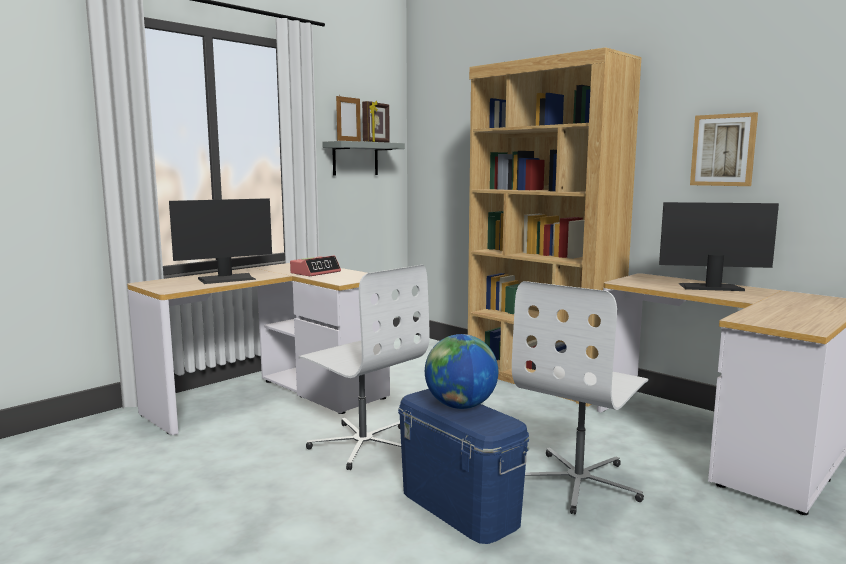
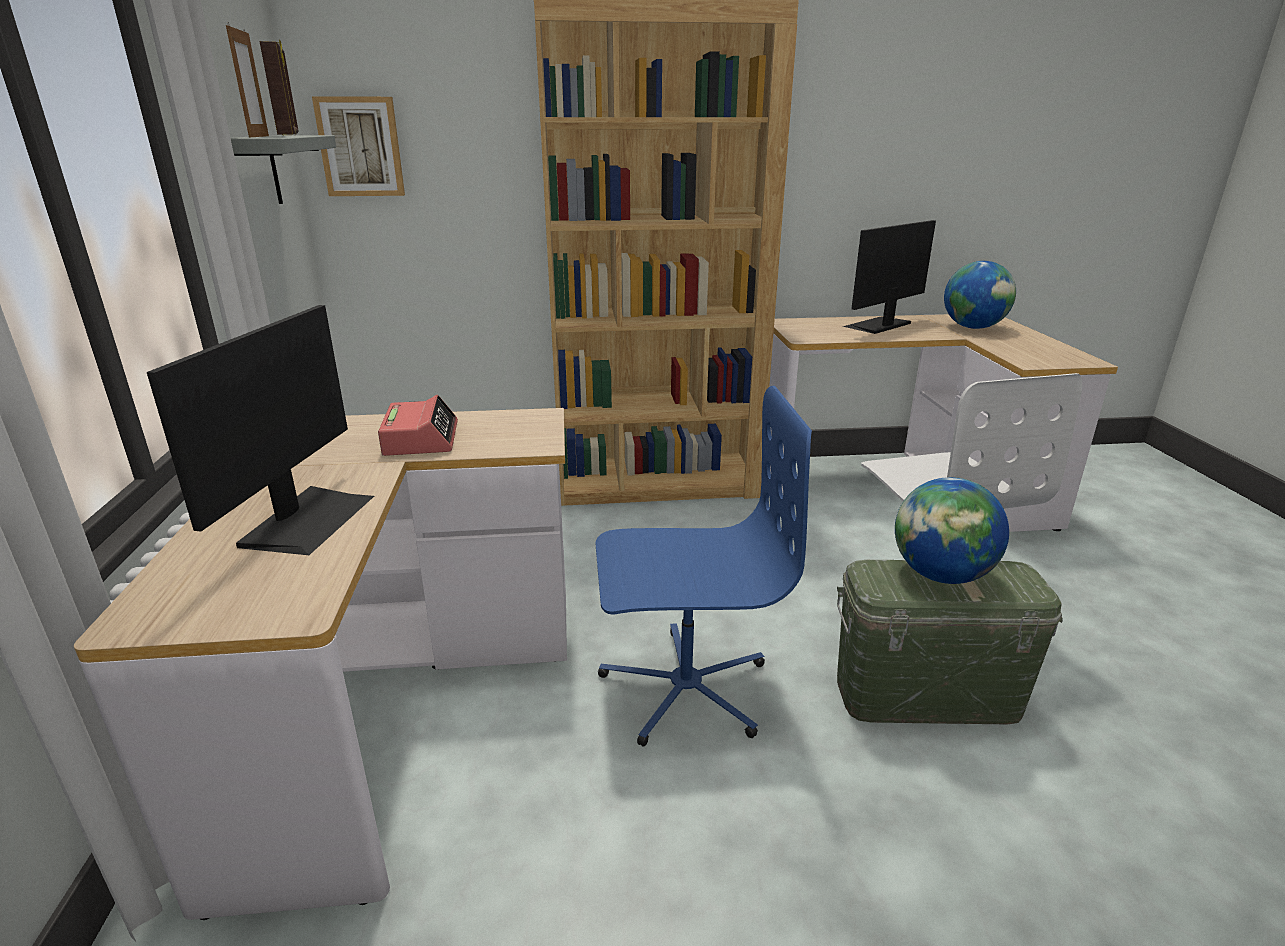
camera: 50 degrees left, 15 degrees up
white office chair [299,265,430,470] -> blue office chair [596,386,812,747]
blue storage box [398,389,529,544] -> green storage box [837,560,1063,724]
picture [690,112,758,186] -> picture moved to [312,96,405,196]
none -> globe [944,261,1016,329]

